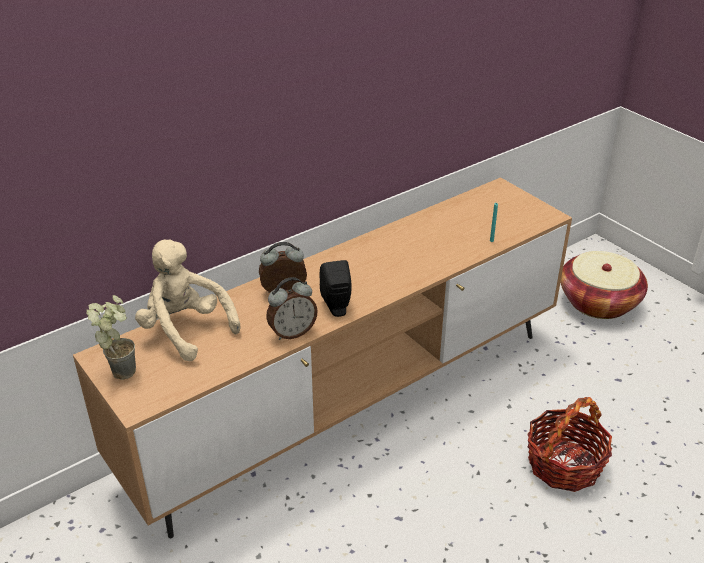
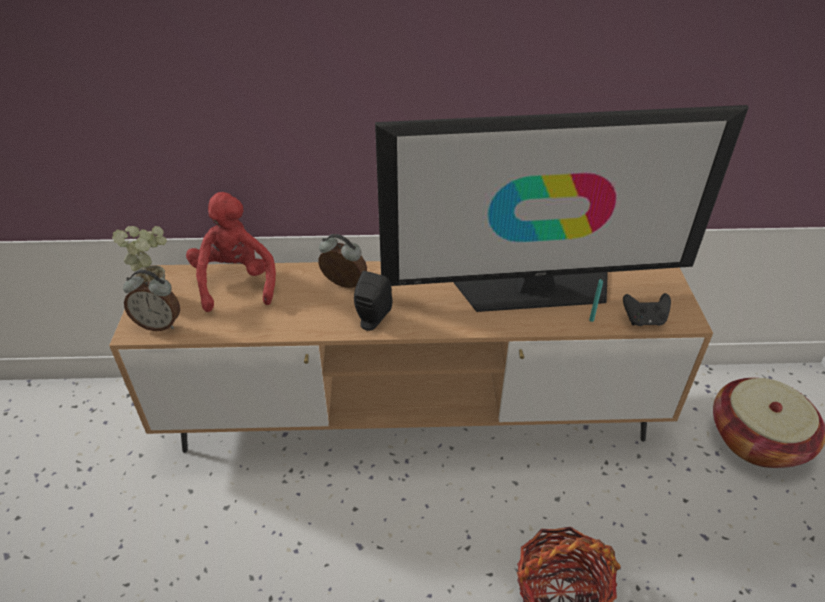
camera: 35 degrees right, 5 degrees up
beige plush toy [135,239,241,361] -> red plush toy [186,192,276,312]
alarm clock [266,277,318,340] -> alarm clock moved to [123,270,180,331]
none -> television [375,105,749,312]
none -> black game controller [623,293,671,326]

